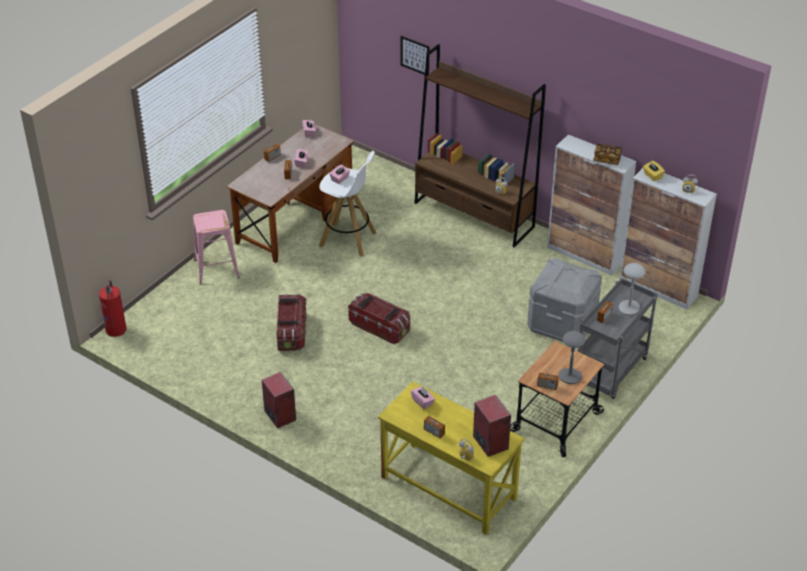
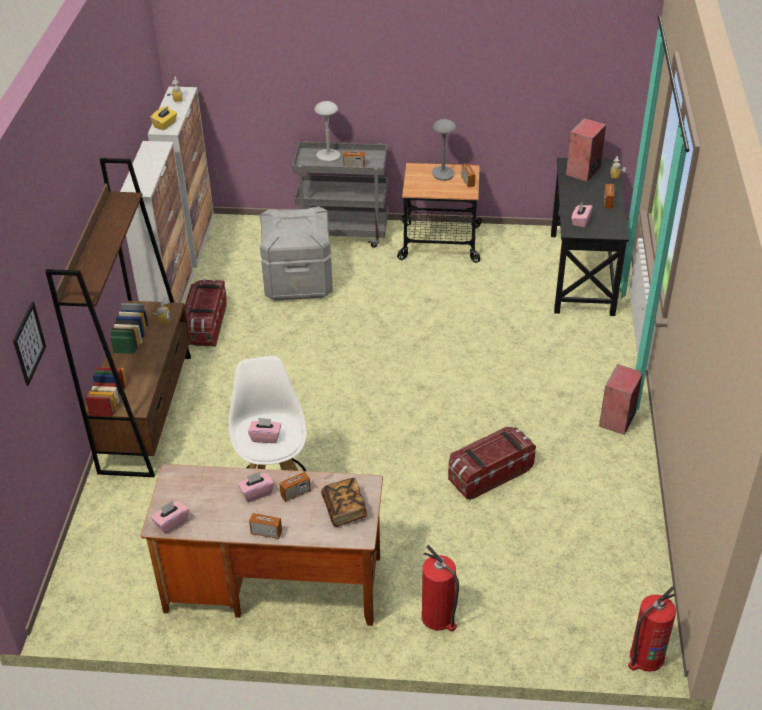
camera: 120 degrees left, 0 degrees up
pink stool [193,210,240,285] -> fire extinguisher [421,545,459,631]
storage box [348,293,410,345] -> storage box moved to [185,279,227,346]
yellow desk [378,382,525,535] -> black desk [551,158,629,316]
book [593,144,622,165] -> book moved to [321,478,368,527]

